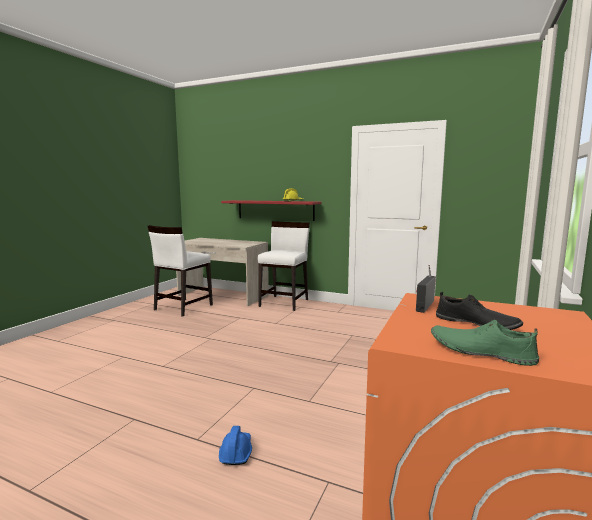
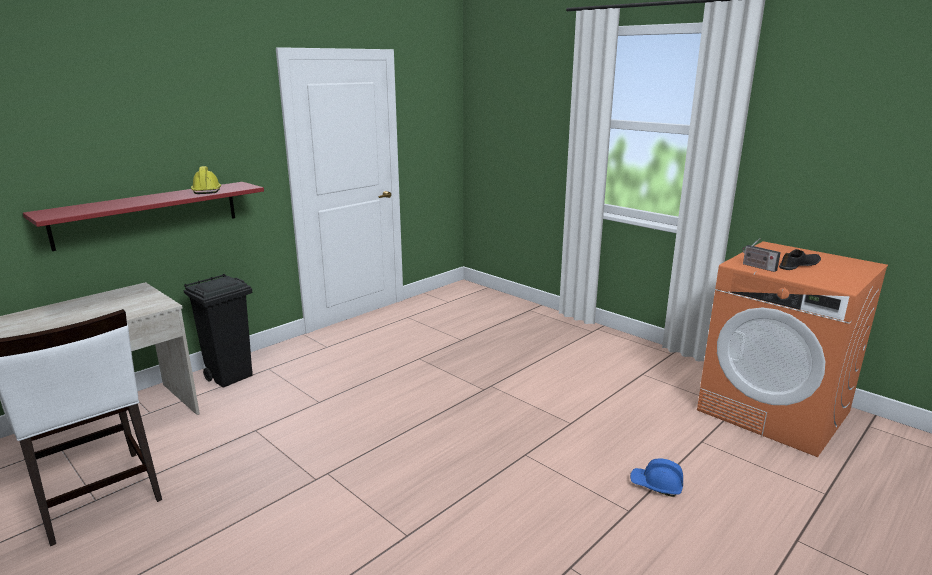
camera: 70 degrees left, 10 degrees up
white chair [258,221,310,311] -> black trash can [184,274,253,388]
green shoe [431,320,539,366] -> none

